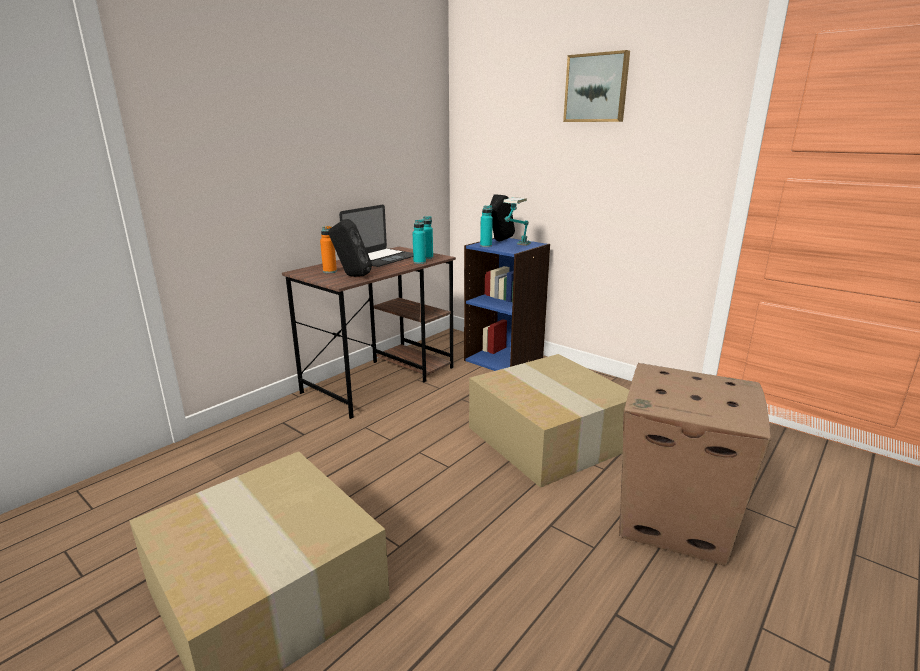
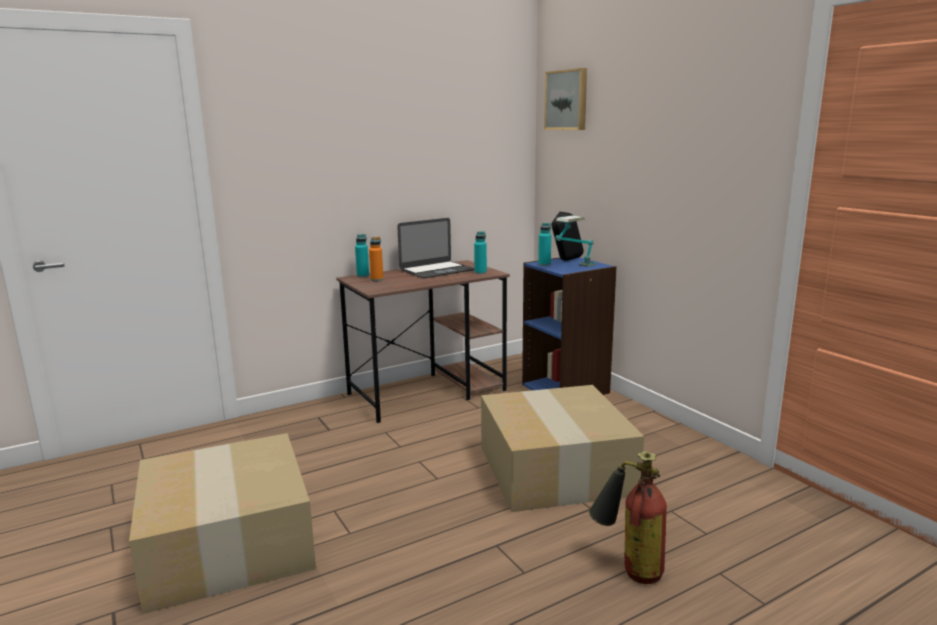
camera: 20 degrees right, 5 degrees down
black speaker [329,219,372,277] -> none
turquoise bottle [413,219,426,264] -> turquoise bottle moved to [355,234,369,277]
picture [563,50,630,122] -> picture moved to [544,68,587,130]
cardboard box [619,363,771,566] -> fire extinguisher [589,451,667,584]

